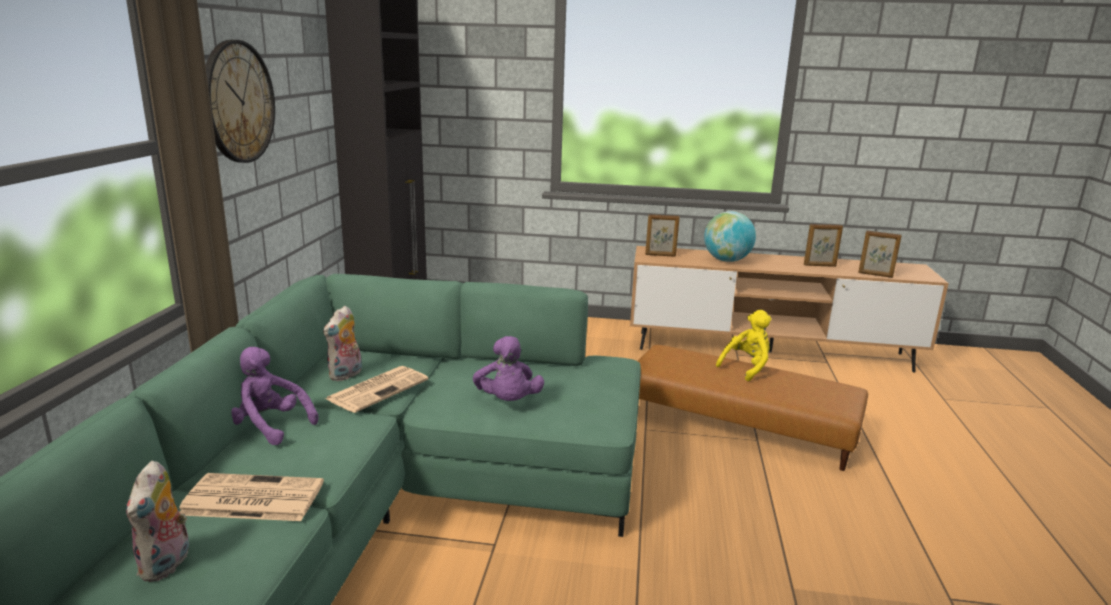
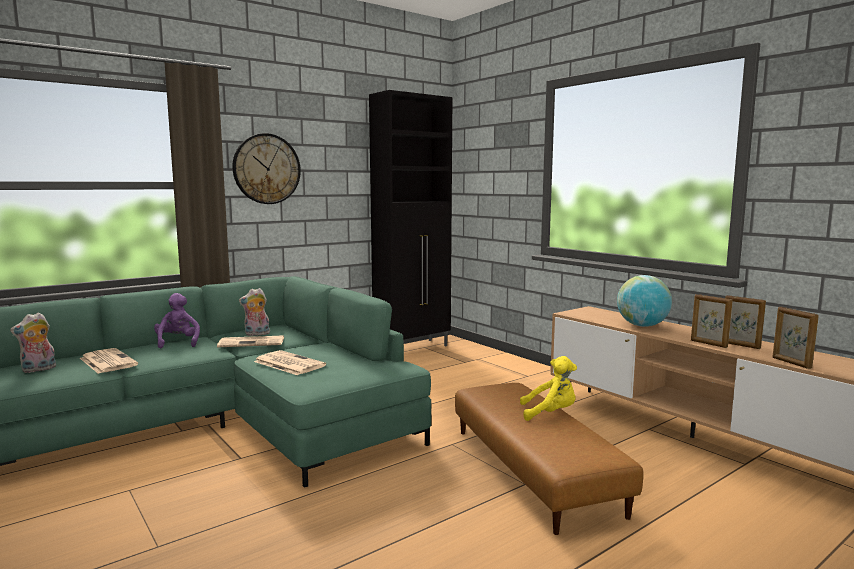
camera: 45 degrees right, 10 degrees down
purple plush toy [473,336,544,401] -> newspaper [254,350,326,375]
picture frame [645,214,680,257] -> picture frame moved to [691,294,733,348]

